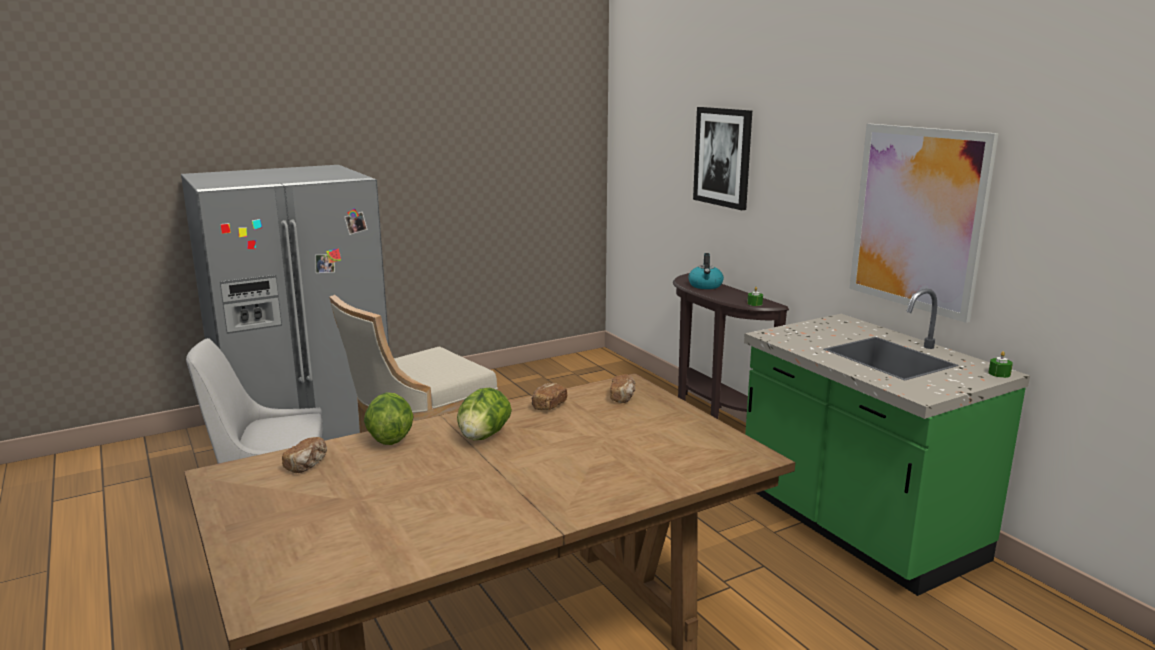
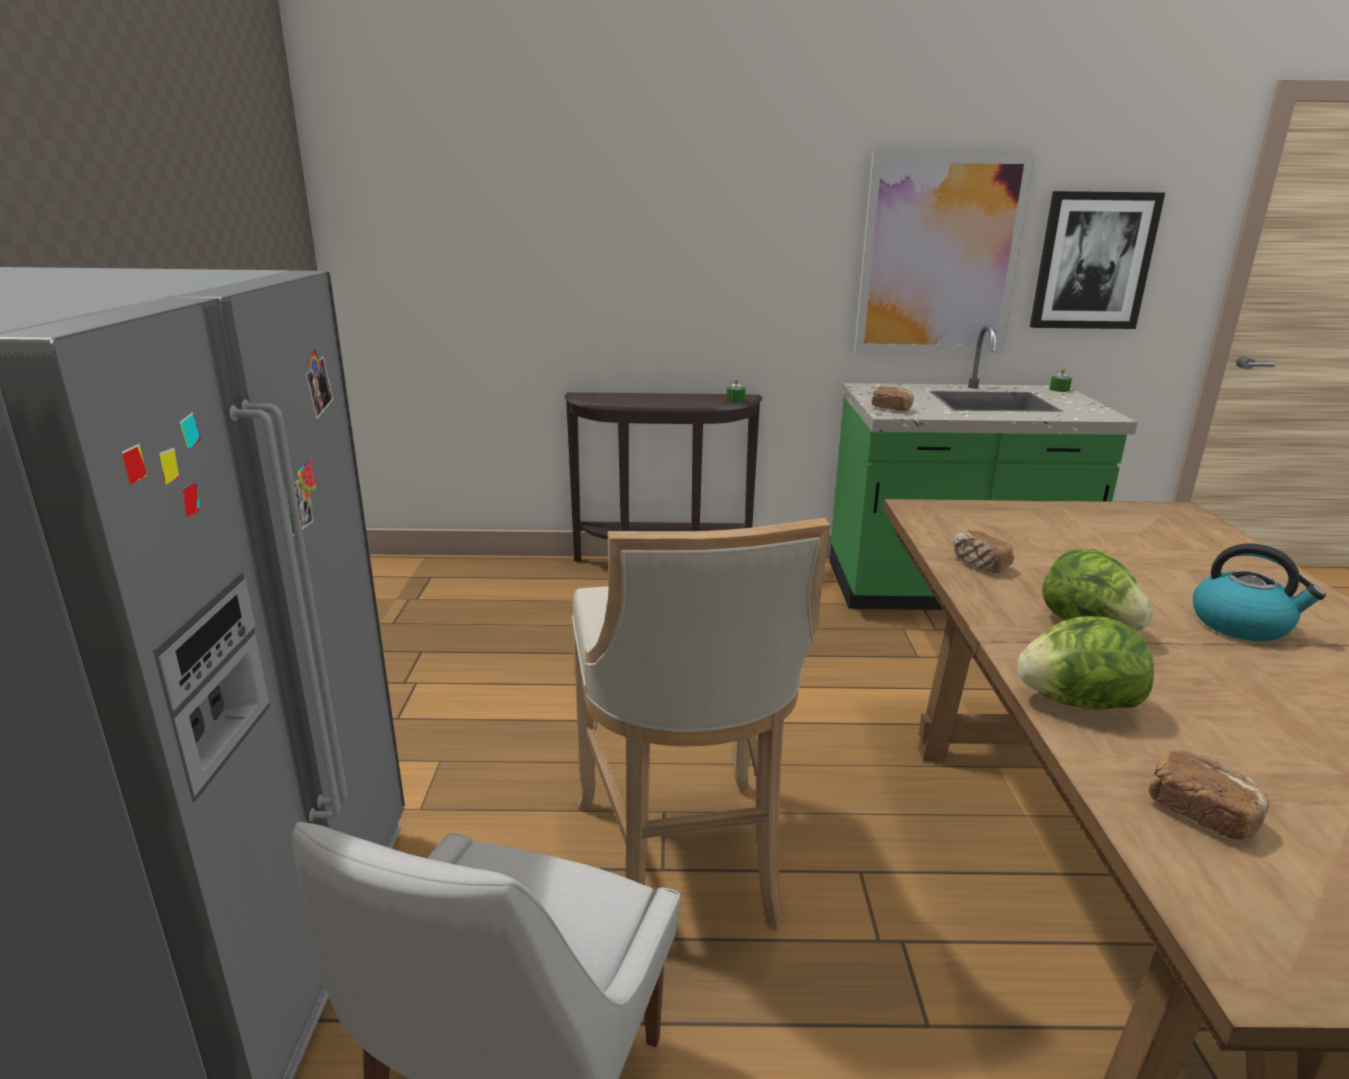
camera: 60 degrees left, 5 degrees up
bread [610,374,636,403] -> bread moved to [871,386,914,411]
kettle [688,253,724,289] -> kettle moved to [1193,543,1326,641]
picture [693,107,752,210] -> picture moved to [1030,191,1165,329]

